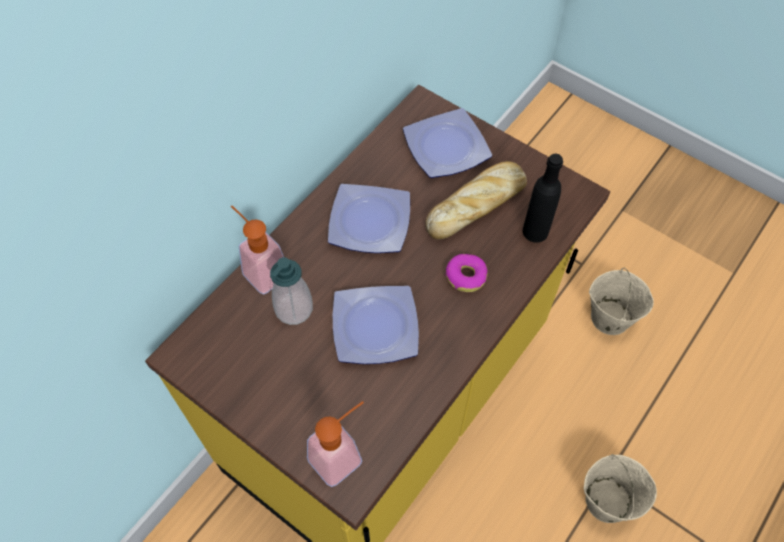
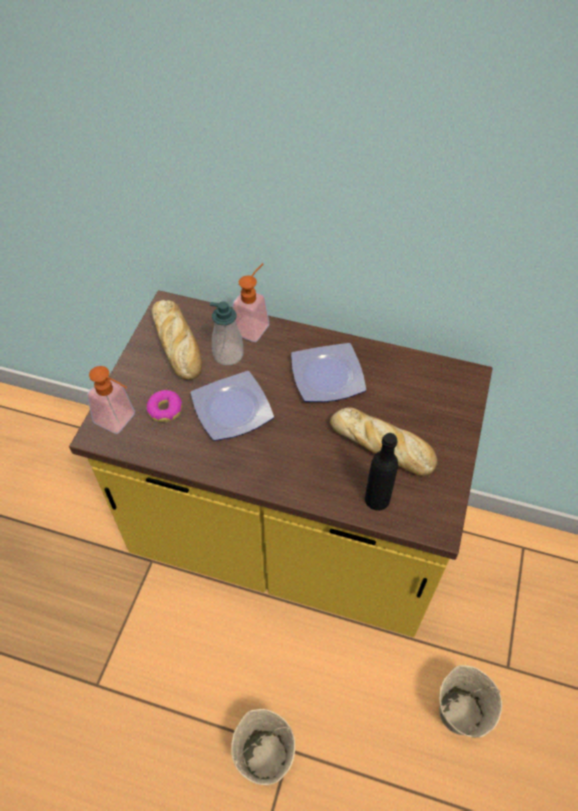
camera: 70 degrees right, 5 degrees down
plate [403,108,492,178] -> none
donut [445,254,488,292] -> donut moved to [146,390,182,422]
none -> bread [151,300,202,380]

